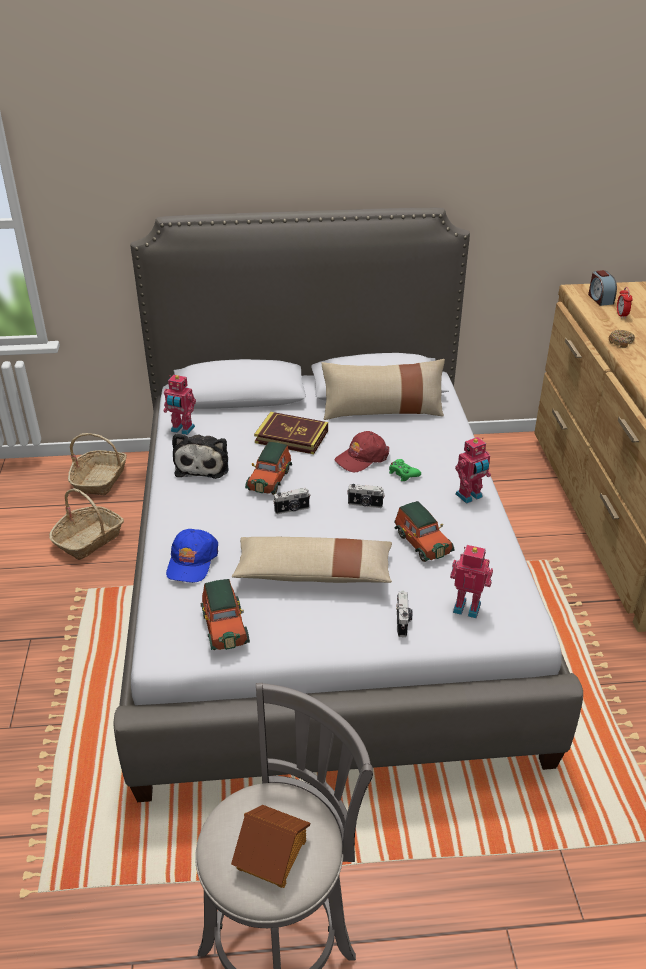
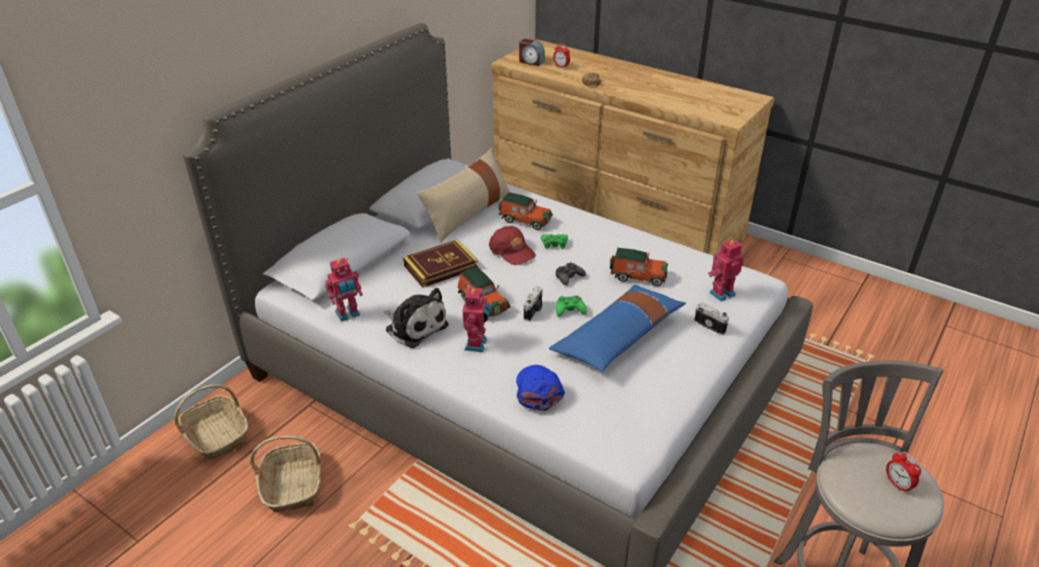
camera: 50 degrees left, 0 degrees up
blue cap [166,529,218,583] -> blue cap turned 150 degrees counterclockwise [516,365,565,411]
toy car [201,579,250,650] -> toy car moved to [499,192,553,230]
toy house [231,805,310,888] -> alarm clock [886,451,921,493]
beige pillow [232,537,392,583] -> blue pillow [549,285,686,371]
red cap [335,431,389,472] -> red cap turned 45 degrees counterclockwise [489,226,536,265]
camera [347,484,385,508] -> black game controller [556,262,586,286]
toy robot [455,437,491,504] -> toy robot moved to [463,285,491,352]
none -> green game controller [556,296,587,316]

